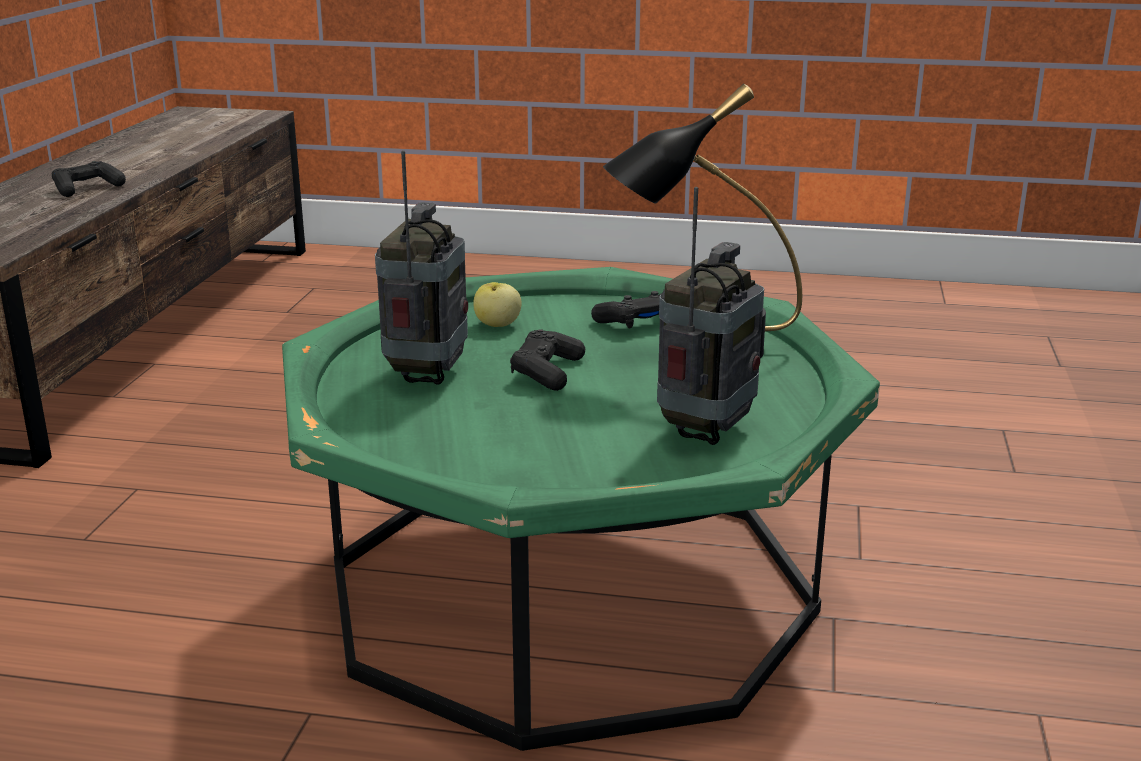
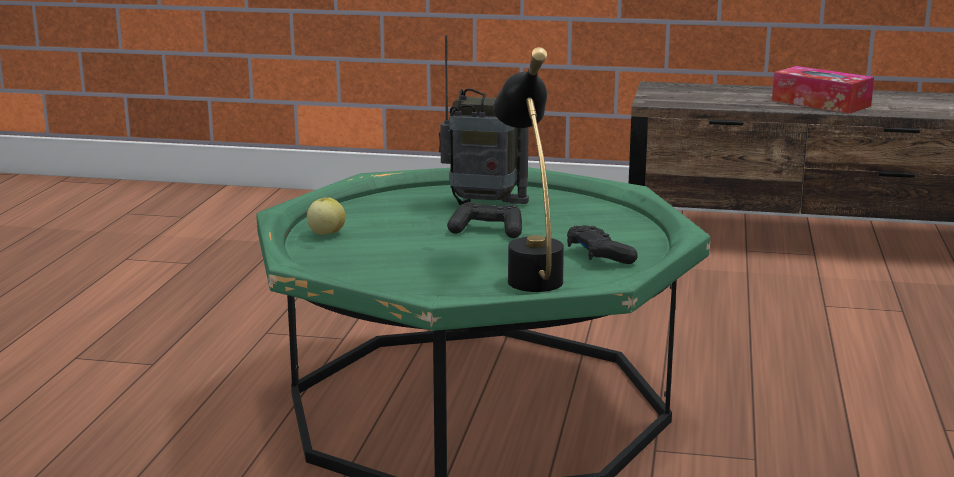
camera: 90 degrees right, 5 degrees down
black game controller [52,161,126,197] -> tissue box [772,66,874,114]
apple [473,282,521,327] -> apple moved to [307,197,346,235]
radio [657,187,764,445] -> none

